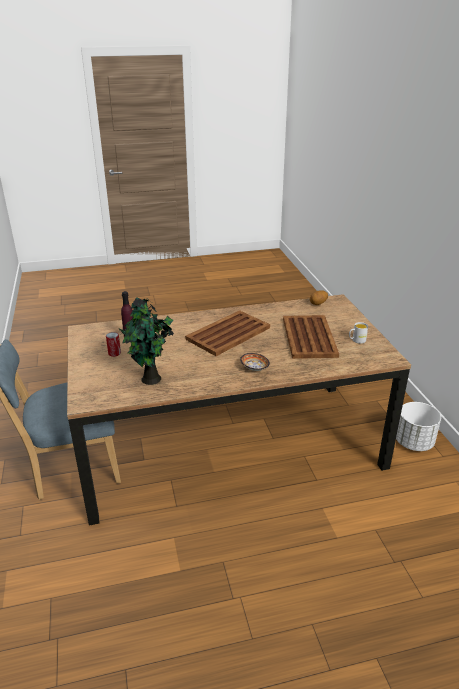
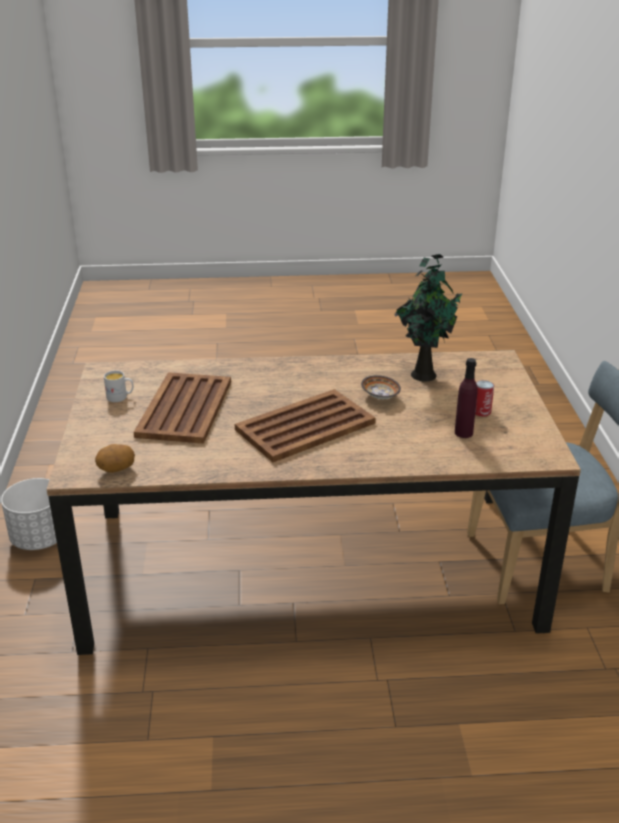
camera: 170 degrees left, 0 degrees up
bowl [240,353,270,371] -> bowl moved to [361,375,401,399]

